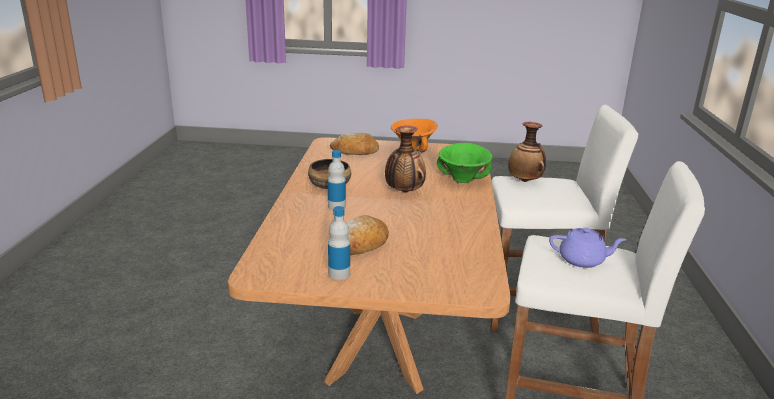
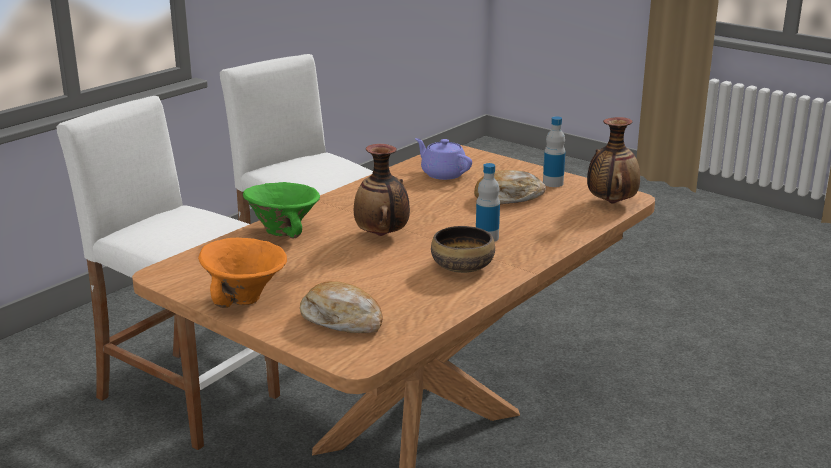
camera: 145 degrees left, 0 degrees up
vase [508,122,546,182] -> vase moved to [587,117,640,203]
purple teapot [549,227,626,268] -> purple teapot moved to [415,138,472,180]

